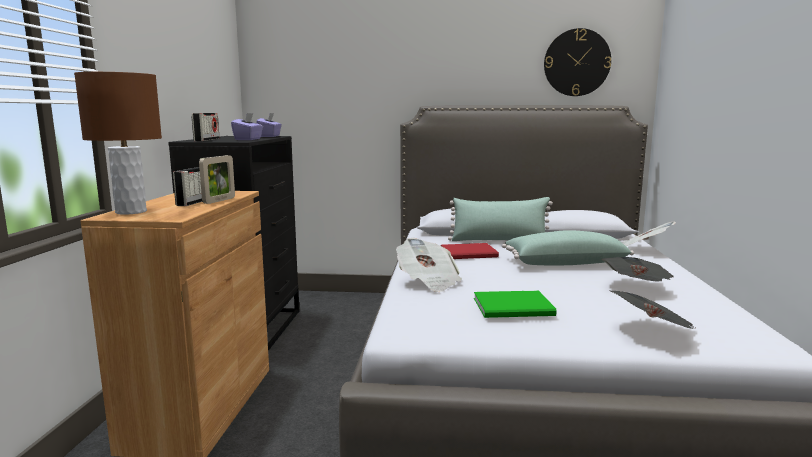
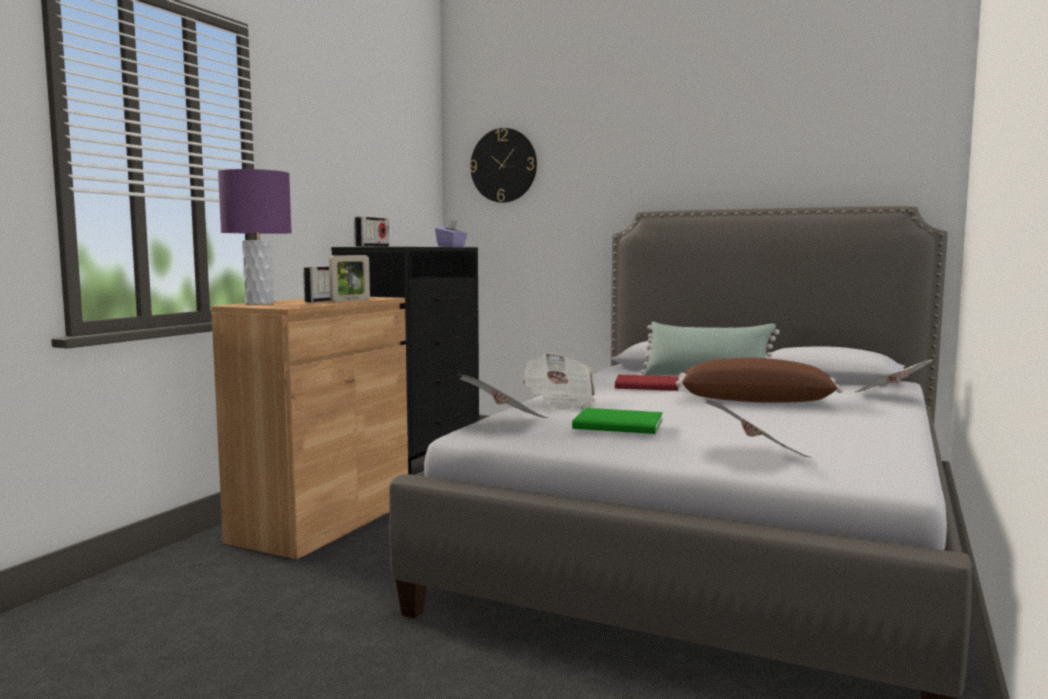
camera: 20 degrees right, 5 degrees down
brown table lamp [74,72,162,215] -> purple table lamp [218,169,292,305]
purple tissue box [231,113,263,140] -> none
green pillow [502,230,634,265] -> brown pillow [676,358,843,403]
wall clock [544,28,611,96] -> wall clock moved to [470,128,537,203]
newspaper [601,257,674,281] -> newspaper moved to [459,375,549,418]

